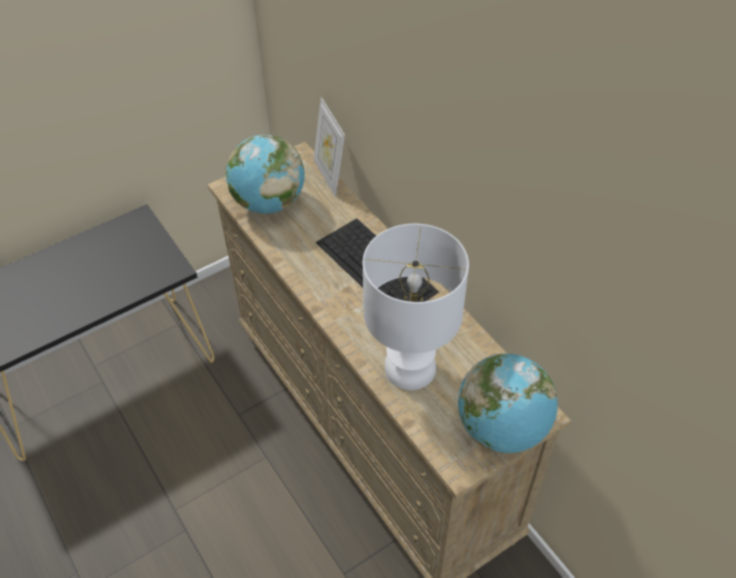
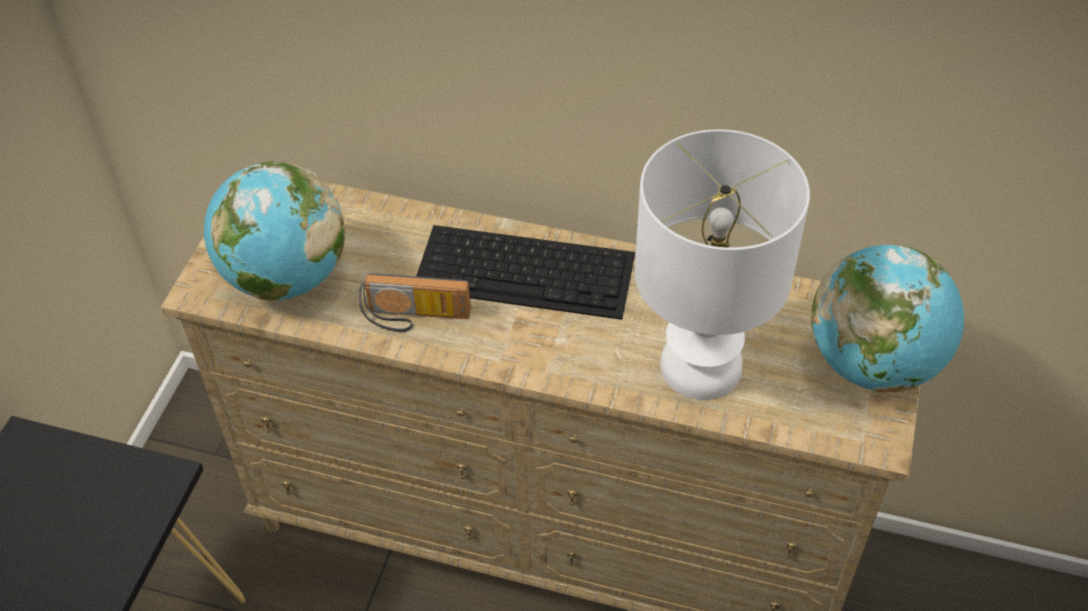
camera: 40 degrees left, 0 degrees up
picture frame [313,97,345,197] -> none
none -> radio [359,273,471,332]

